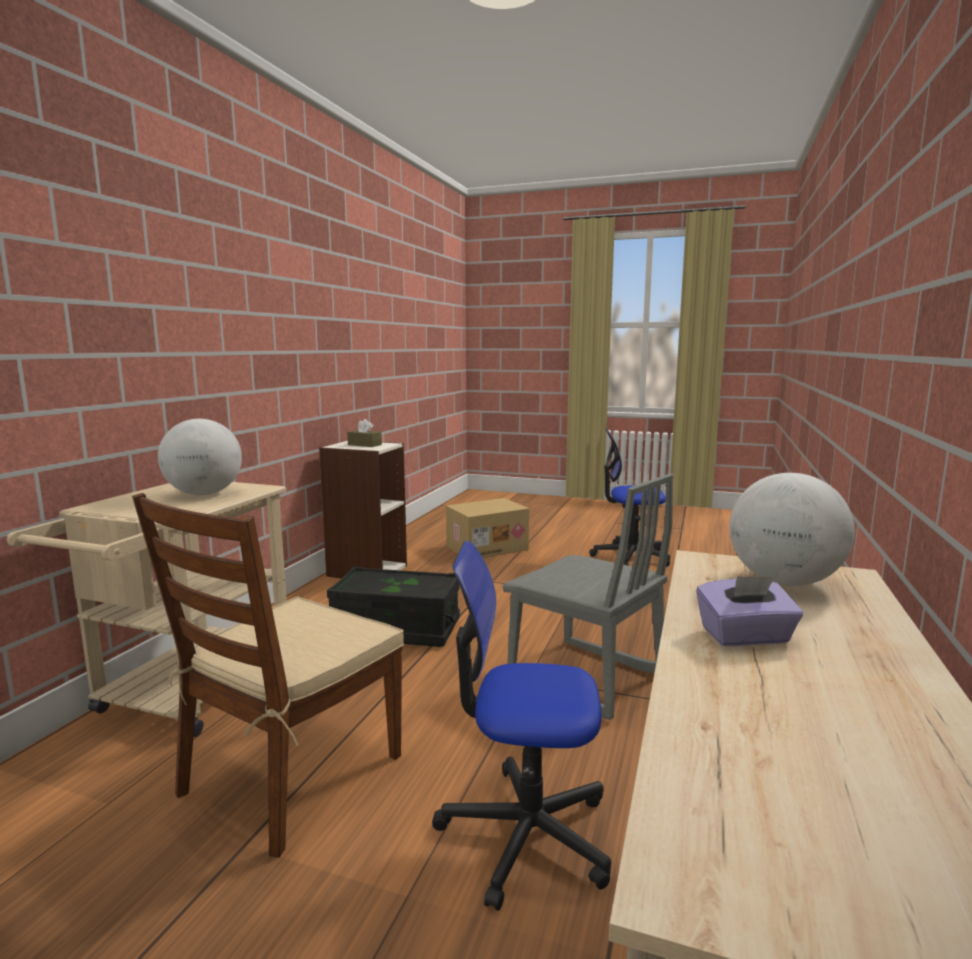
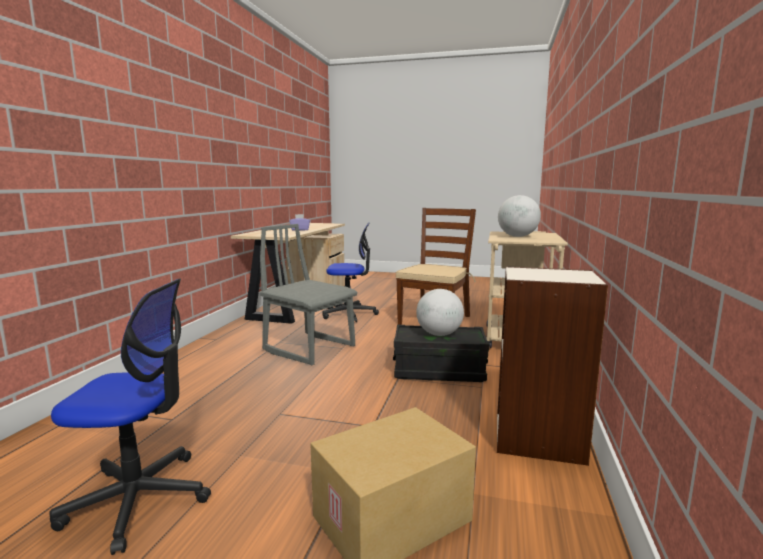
camera: 175 degrees right, 0 degrees up
brown tissue box [347,419,382,447] -> none
globe [729,473,855,586] -> globe moved to [416,289,464,336]

